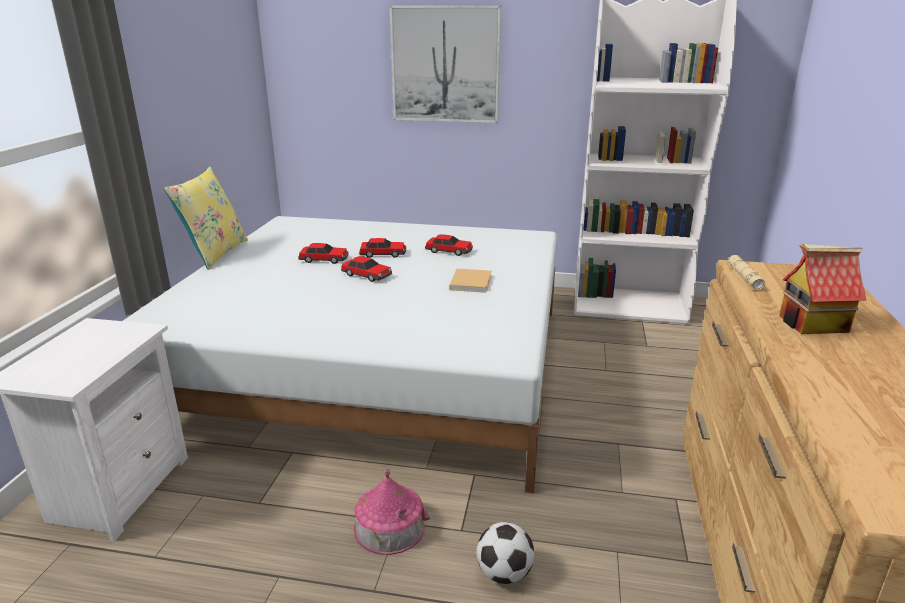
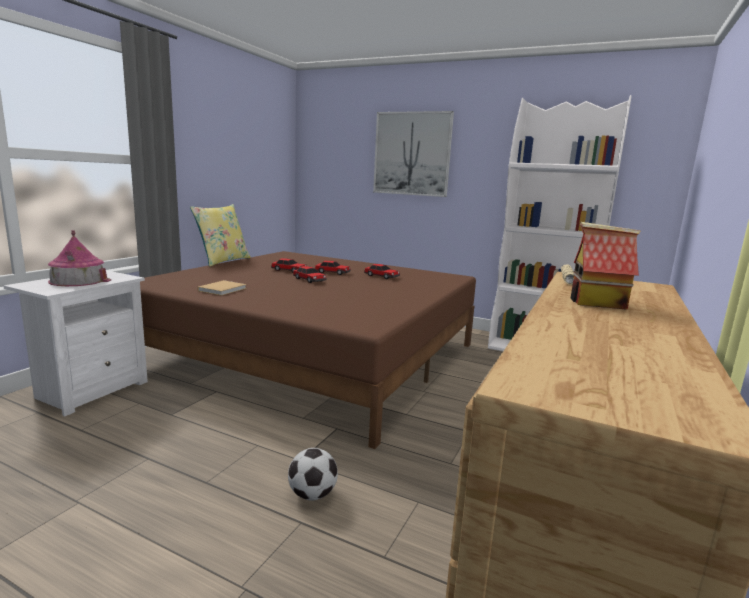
camera: 15 degrees right, 10 degrees down
white bed [123,216,557,494] -> brown bed [140,251,476,449]
toy house [354,469,430,555] -> toy house moved to [48,230,112,286]
beige book [449,269,492,293] -> beige book moved to [198,280,247,296]

